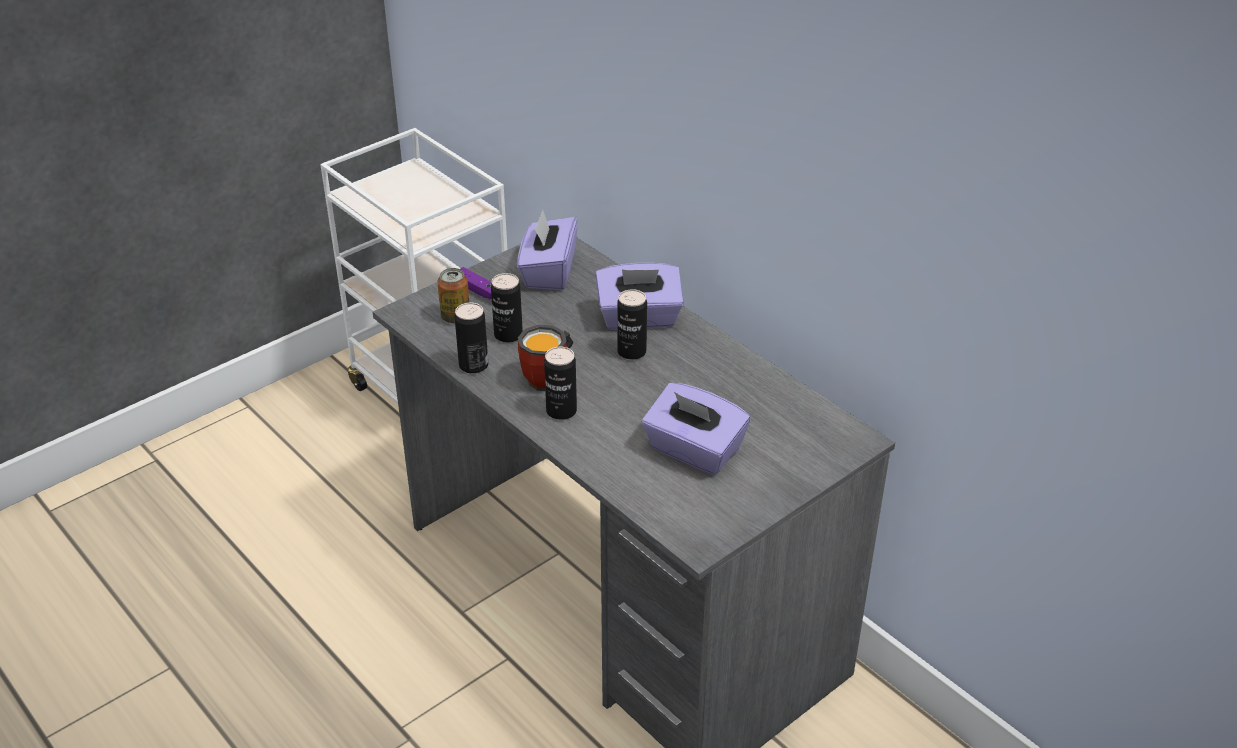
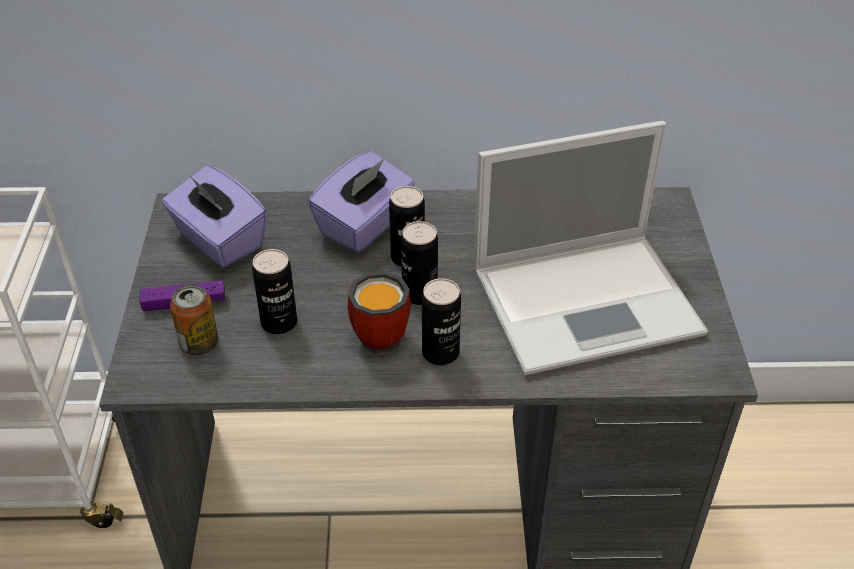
camera: 50 degrees left, 5 degrees up
can [455,303,488,374] -> can moved to [401,221,438,305]
purple tissue box [642,383,750,475] -> laptop [474,121,708,376]

